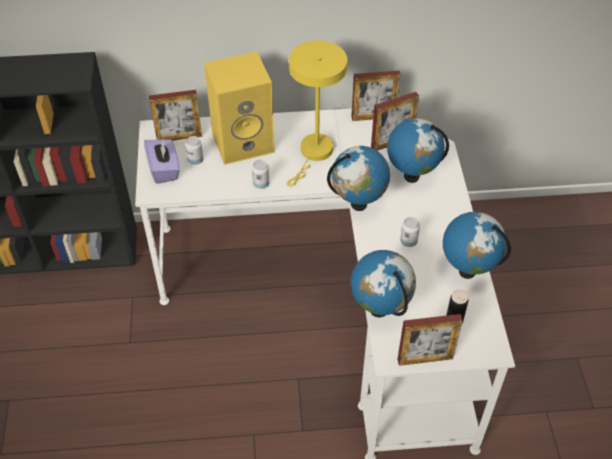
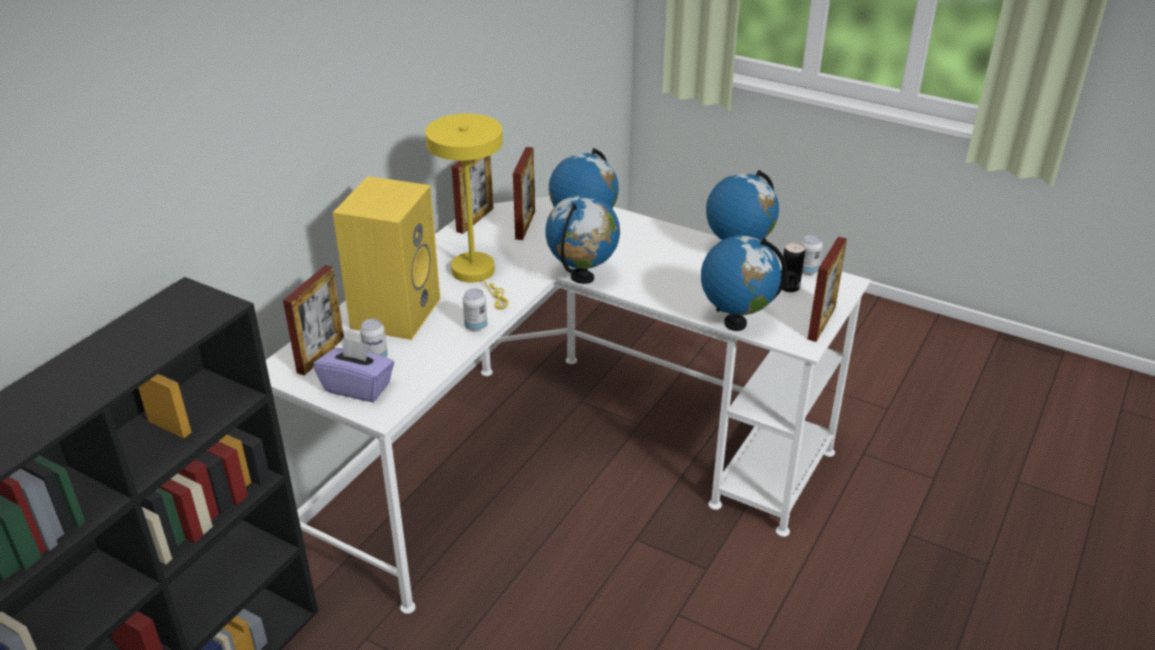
camera: 55 degrees left, 15 degrees down
can [400,217,420,247] -> can moved to [801,235,823,275]

